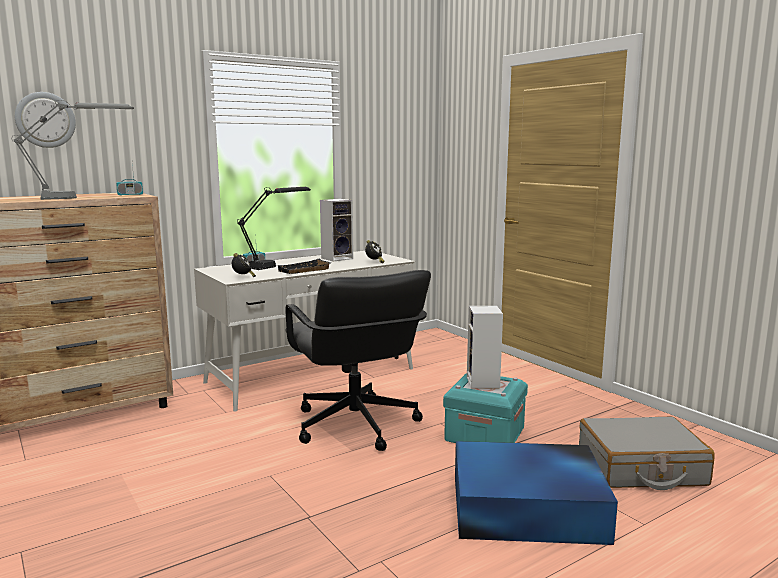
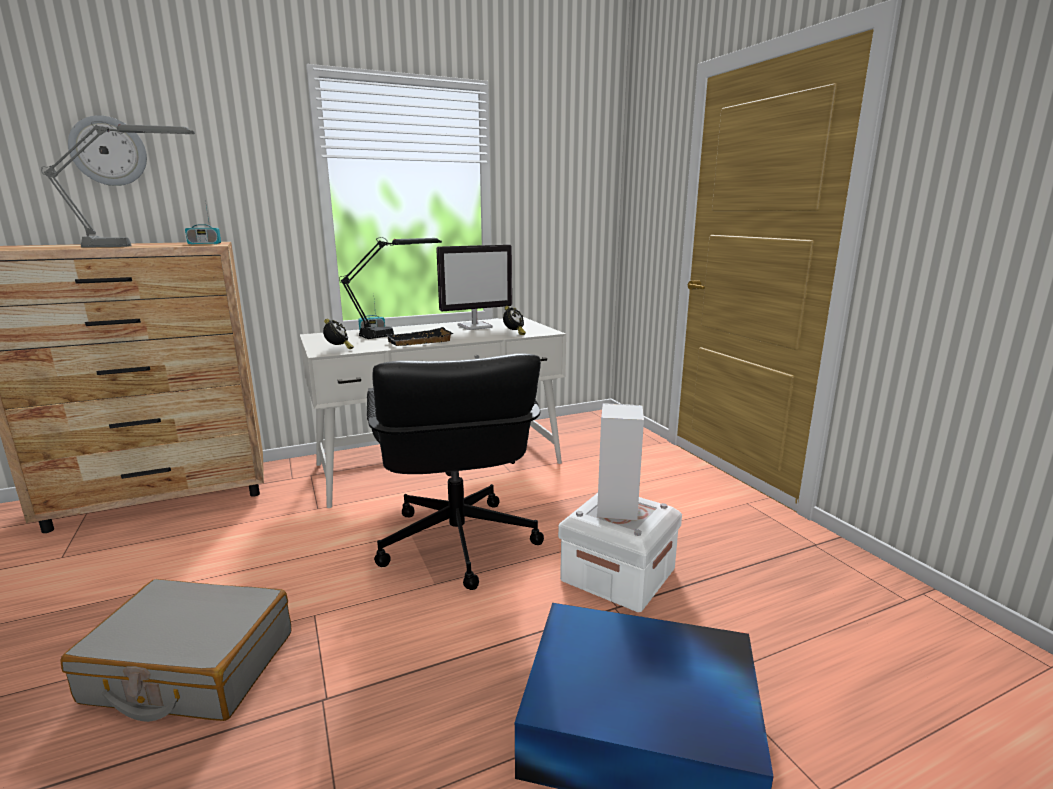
camera: 10 degrees right, 5 degrees up
speaker [320,199,353,262] -> monitor [436,245,512,330]
turquoise storage box [443,373,528,443] -> white storage box [558,493,682,612]
grey suitcase [579,417,715,490] -> grey suitcase moved to [60,579,291,722]

